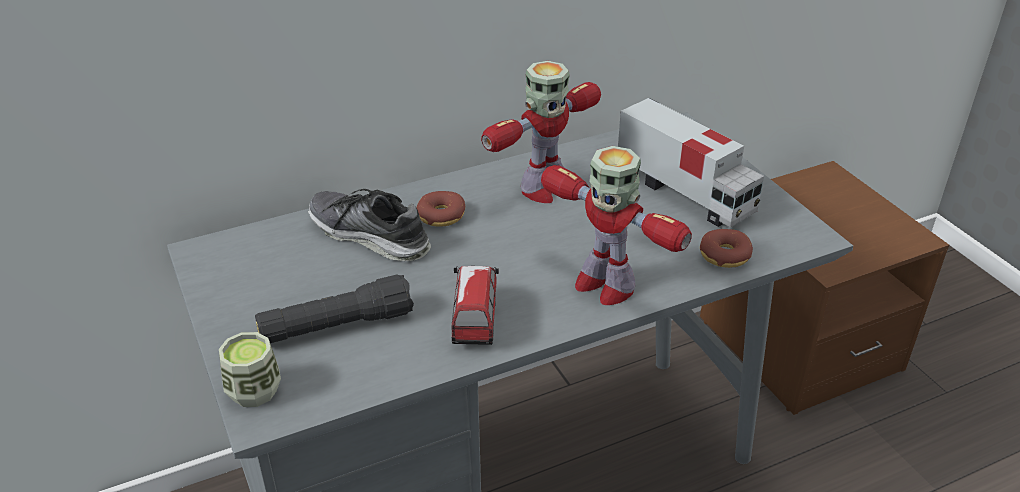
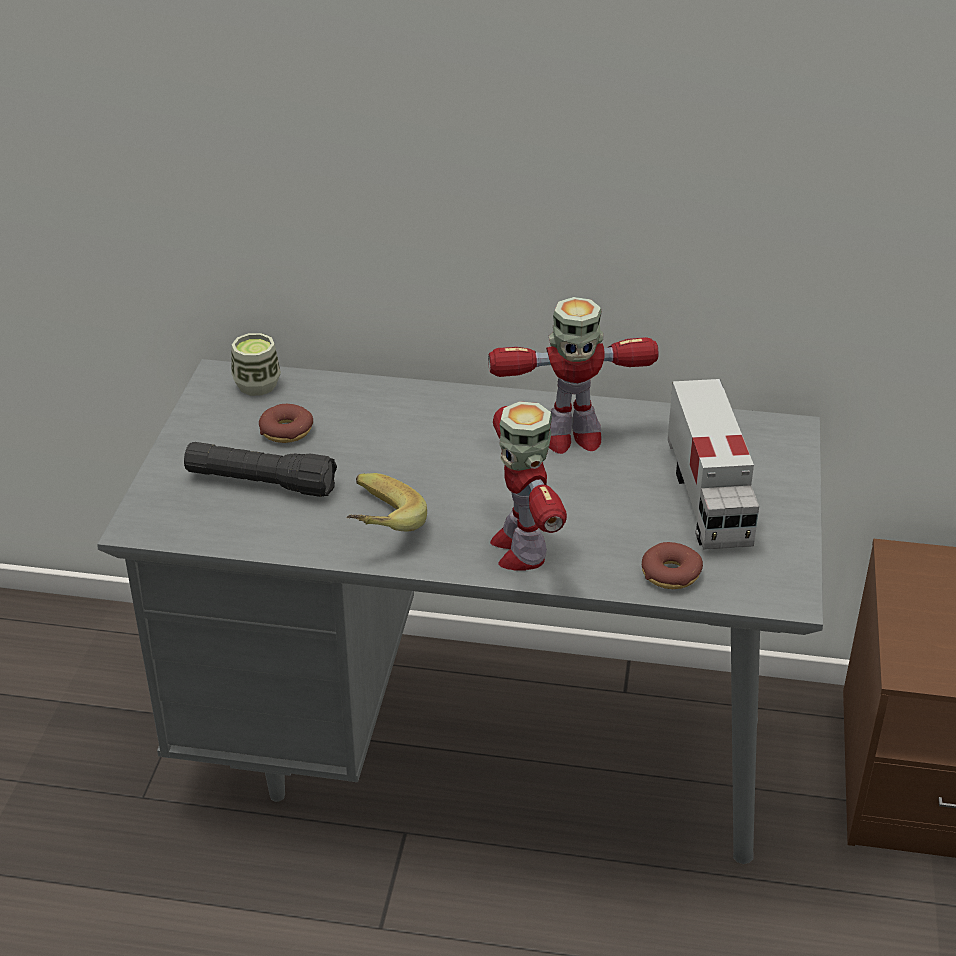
camera: 35 degrees right, 0 degrees up
cup [219,332,281,407] -> cup moved to [231,333,281,396]
shoe [308,189,431,261] -> none
donut [417,191,465,227] -> donut moved to [259,404,313,443]
toy car [451,266,499,345] -> banana [347,473,427,532]

